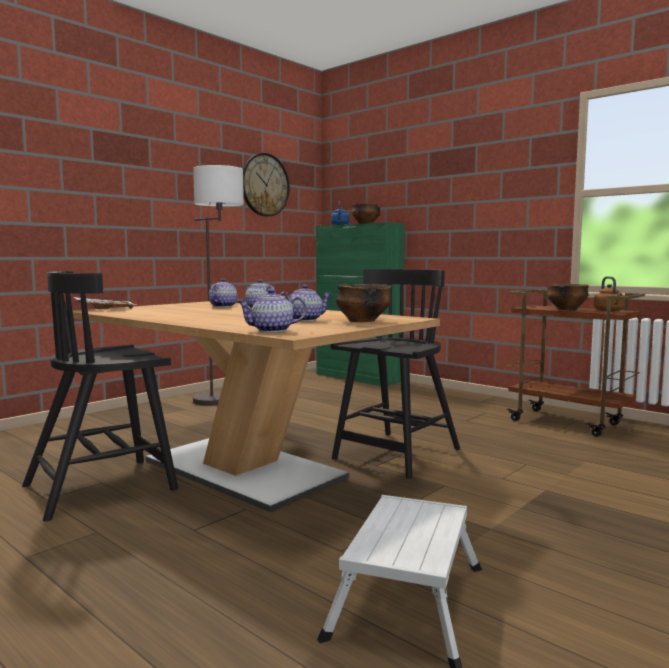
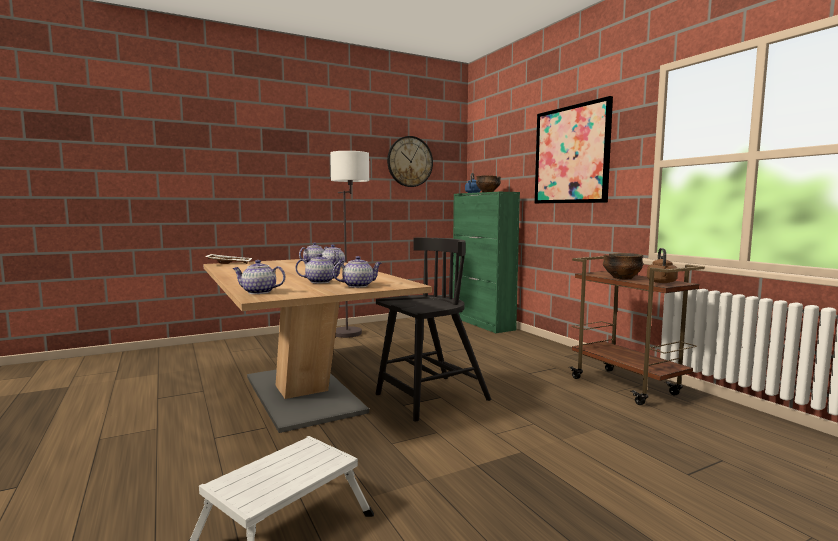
camera: 20 degrees right, 0 degrees up
black chair [22,271,178,522] -> none
bowl [336,284,391,322] -> teapot [333,256,381,288]
none -> picture [534,96,613,203]

